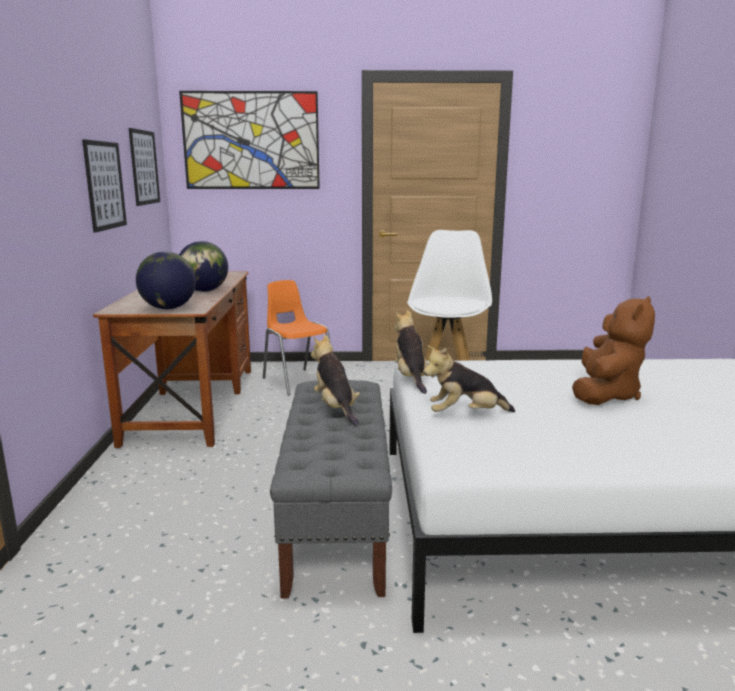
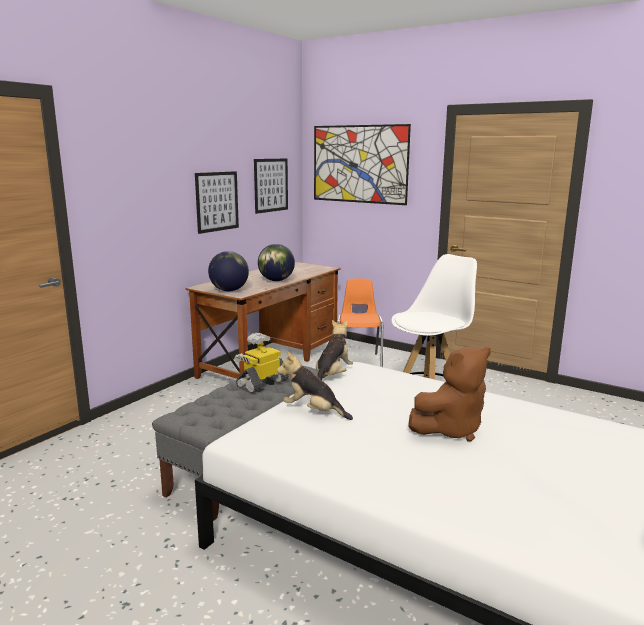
camera: 35 degrees right, 0 degrees up
plush toy [311,335,360,426] -> toy robot [234,333,289,393]

